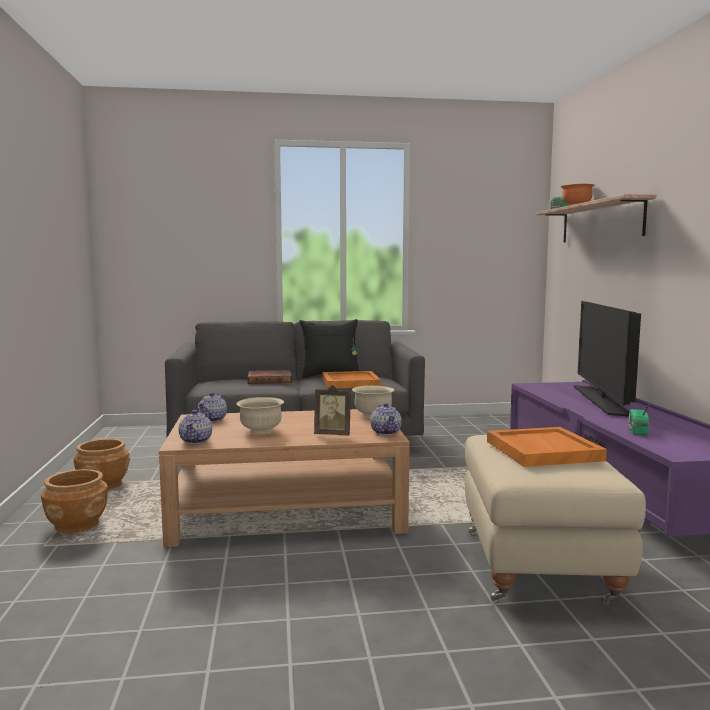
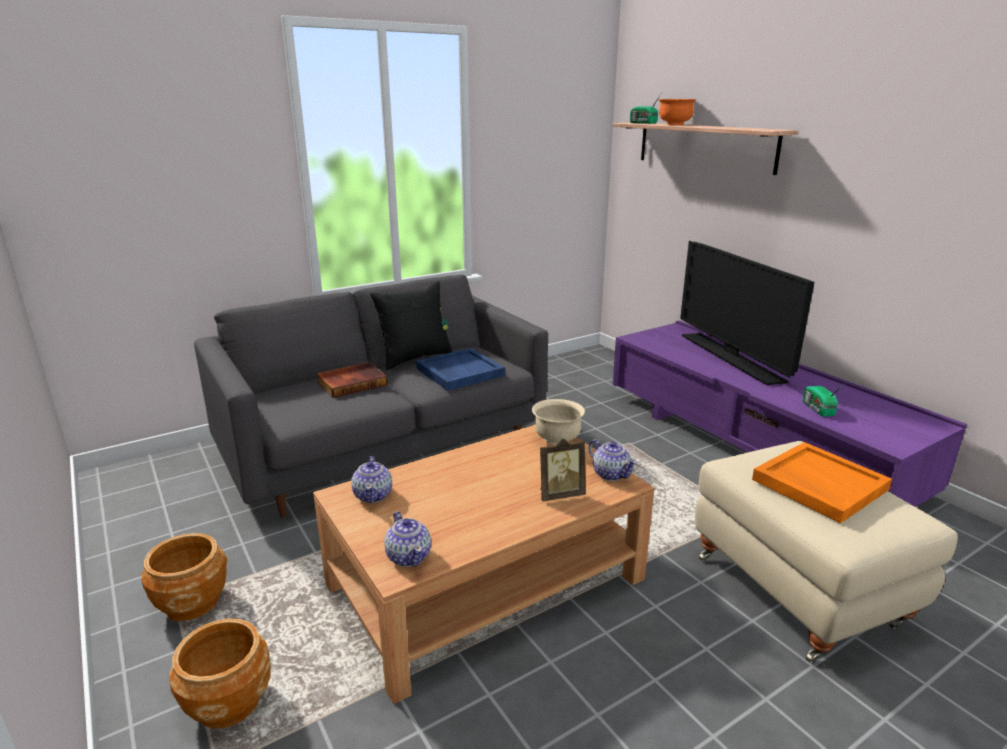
camera: 25 degrees left, 15 degrees up
beige bowl [237,397,284,434] -> none
orange tray [323,371,381,388] -> blue tray [416,348,505,391]

